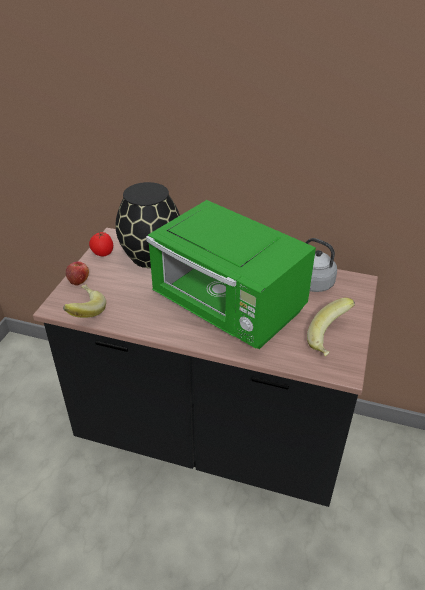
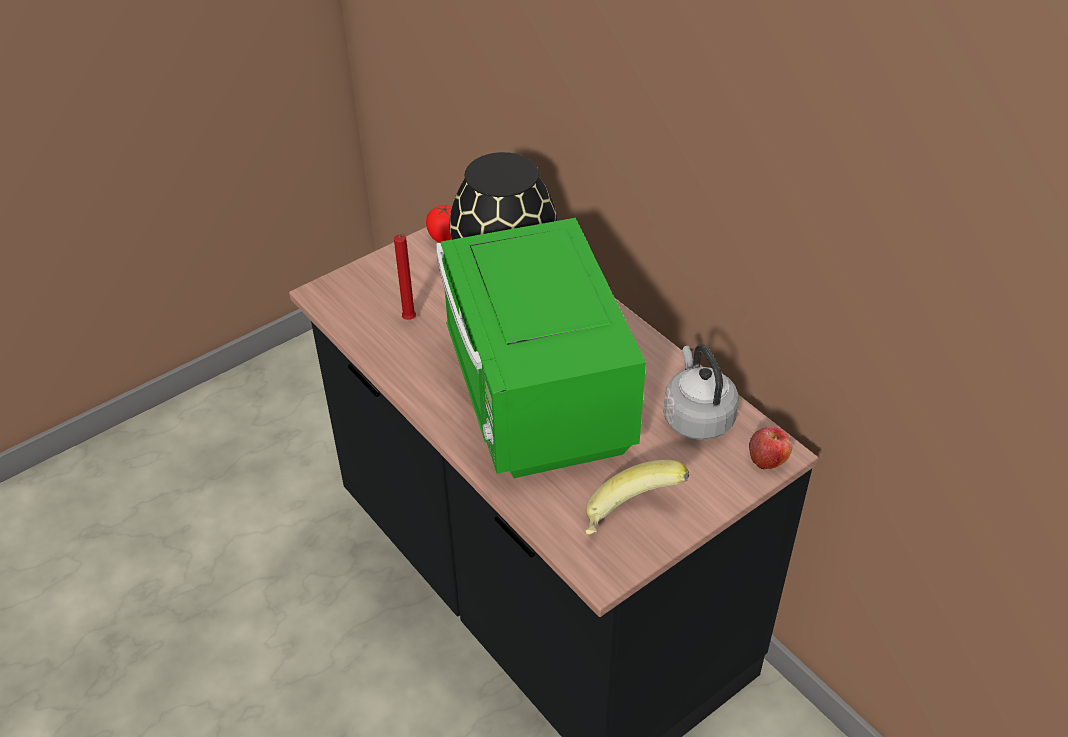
camera: 35 degrees right, 5 degrees up
banana [63,285,106,318] -> none
apple [66,261,89,286] -> apple moved to [749,427,792,469]
none -> red candle [394,233,416,320]

